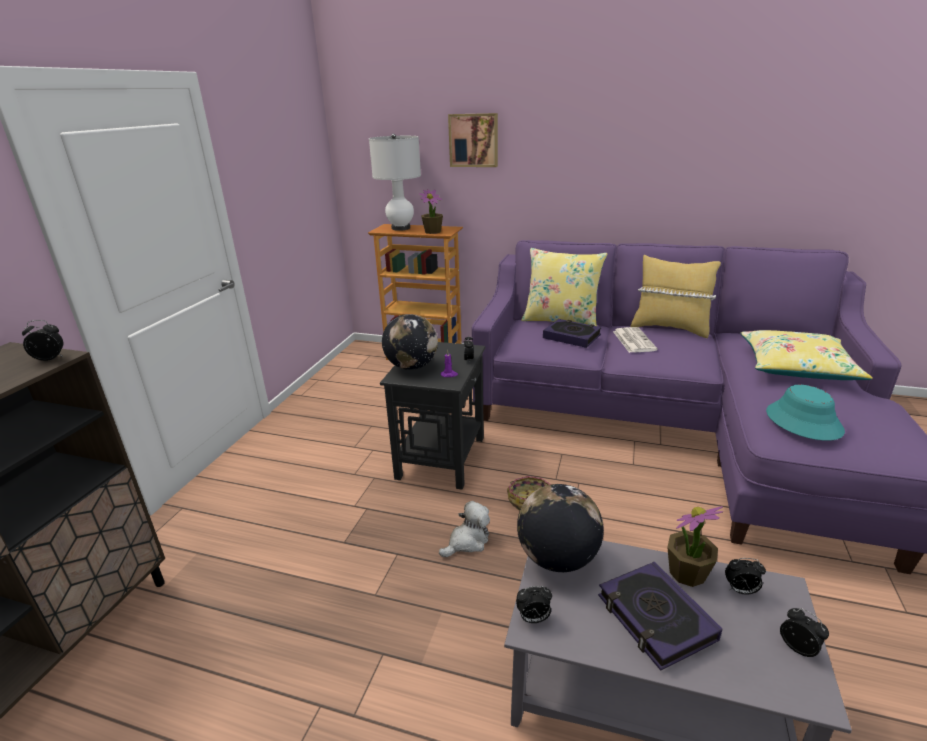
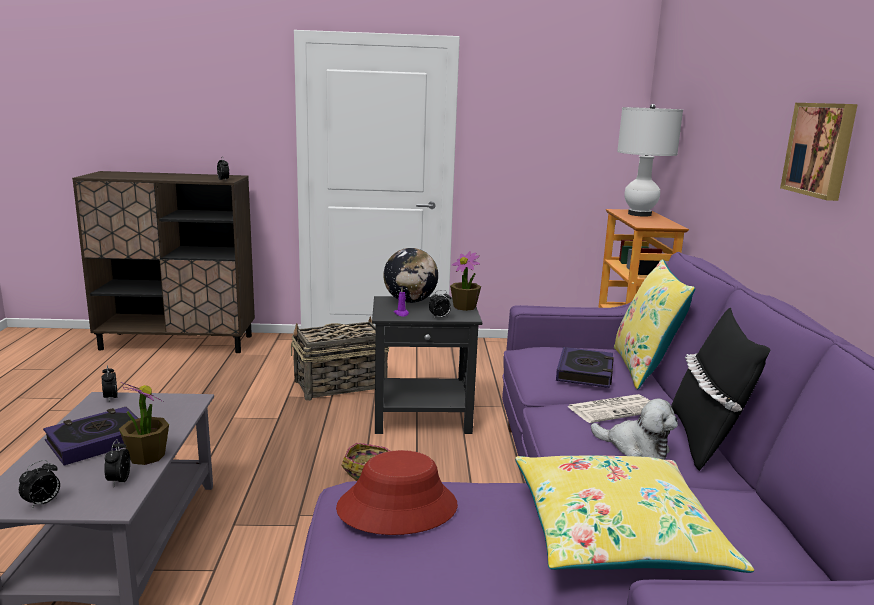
camera: 70 degrees right, 10 degrees down
potted plant [419,189,443,234] -> potted plant moved to [450,251,481,311]
plush toy [439,501,490,557] -> plush toy moved to [591,399,678,460]
picture [448,113,498,167] -> picture moved to [780,103,858,201]
globe [517,484,604,572] -> none
yellow pillow [630,255,721,338] -> black pillow [671,308,771,471]
turquoise hat [766,385,845,441] -> red hat [336,450,458,535]
none -> basket [291,316,389,401]

